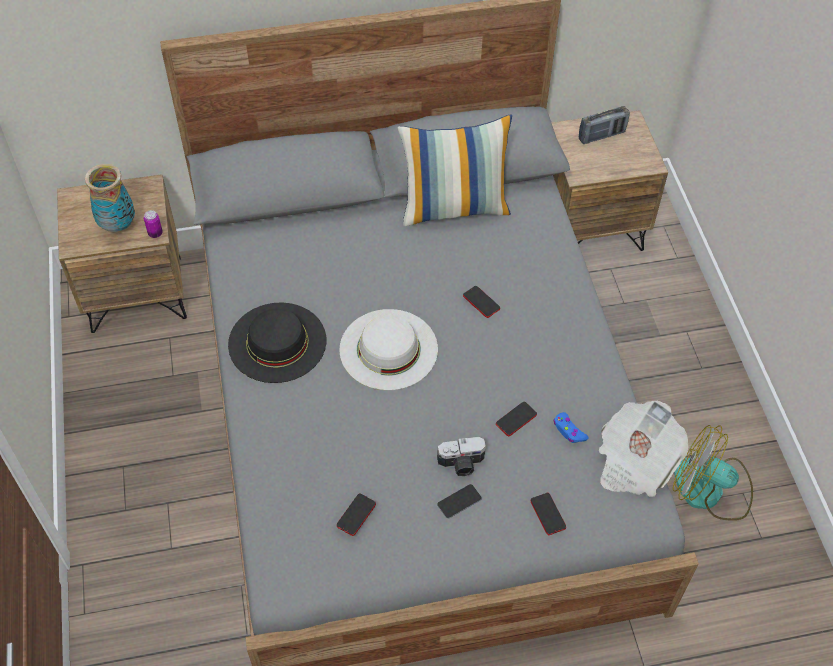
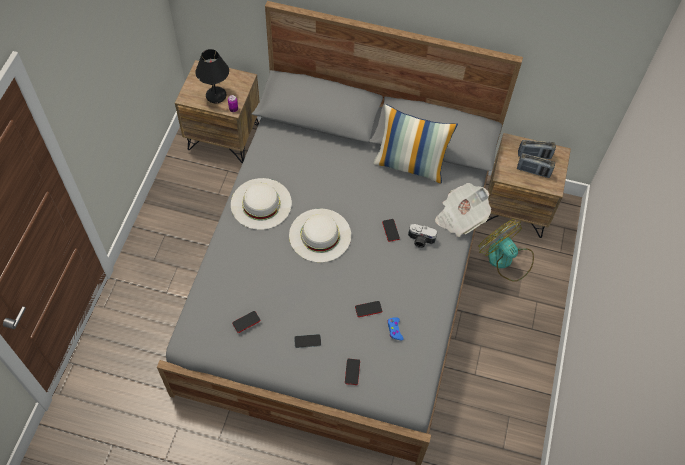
camera: 25 degrees right, 5 degrees up
vase [85,164,135,232] -> black table lamp [195,49,229,103]
black hat [228,303,326,383] -> white hat [231,178,292,230]
camera [437,436,486,476] -> camera moved to [408,224,437,248]
newspaper [599,401,689,497] -> newspaper moved to [435,183,491,237]
fan [673,425,753,521] -> fan moved to [478,219,534,282]
none -> radio [517,153,555,178]

